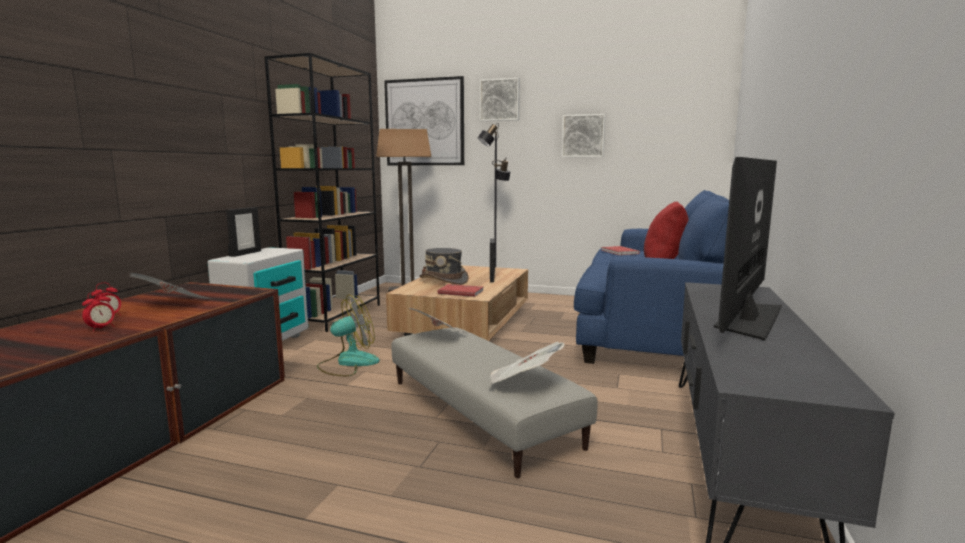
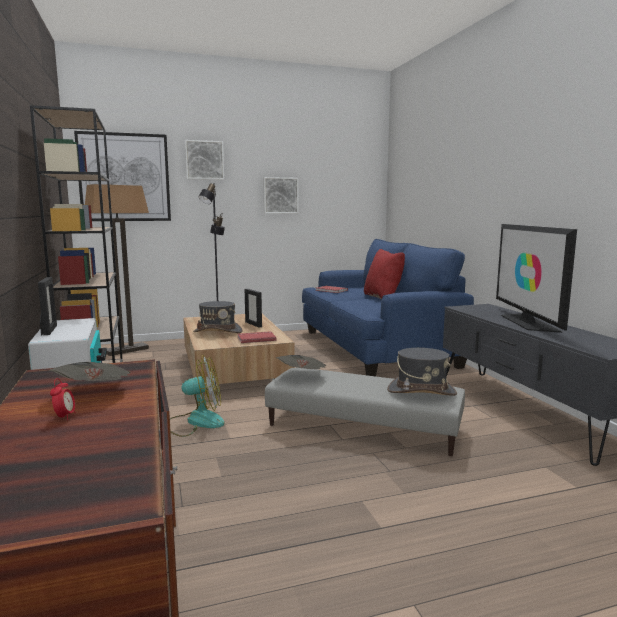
camera: 35 degrees left, 0 degrees up
alarm clock [82,291,115,331] -> none
fan [317,294,380,376] -> fan turned 60 degrees clockwise [170,355,225,437]
newspaper [490,342,565,385] -> grey hat [387,348,457,396]

